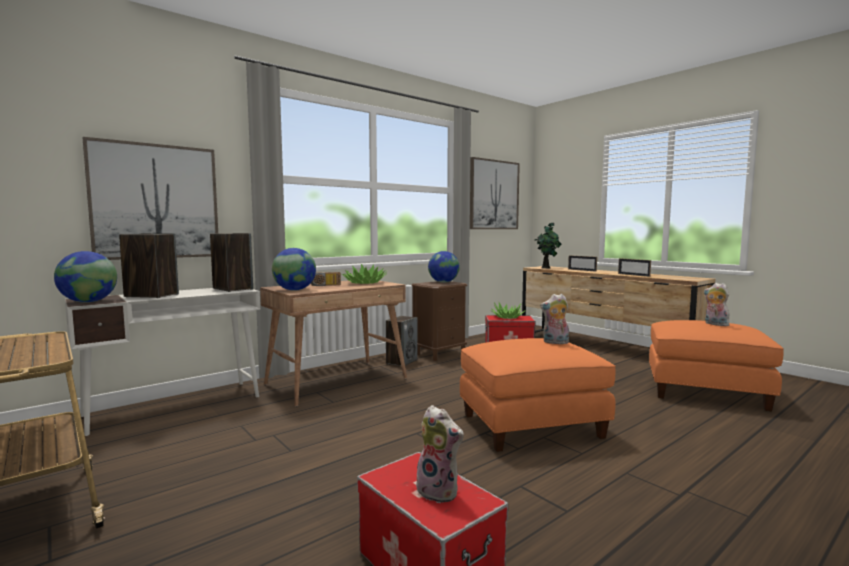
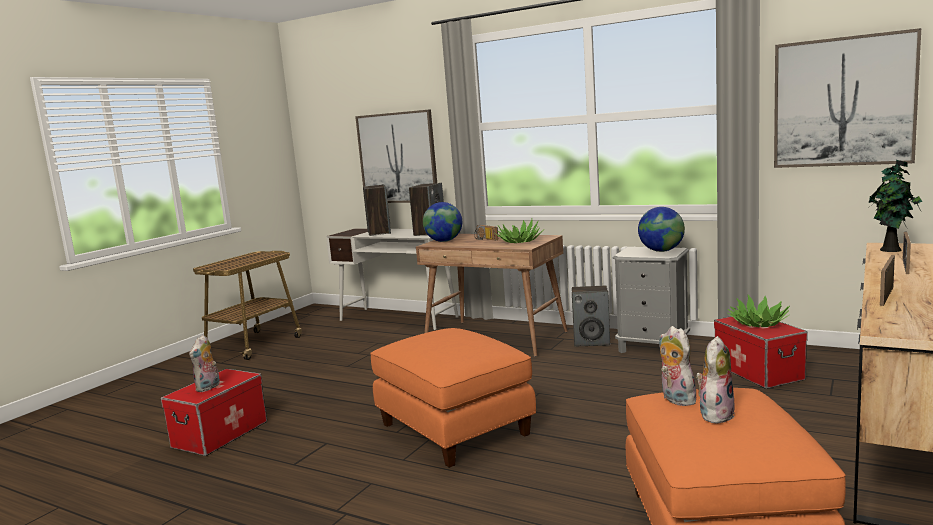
camera: 70 degrees right, 5 degrees up
globe [54,251,117,302] -> none
brown nightstand [411,281,467,361] -> grey nightstand [613,247,690,353]
plush toy [540,294,569,344] -> plush toy moved to [659,326,697,406]

